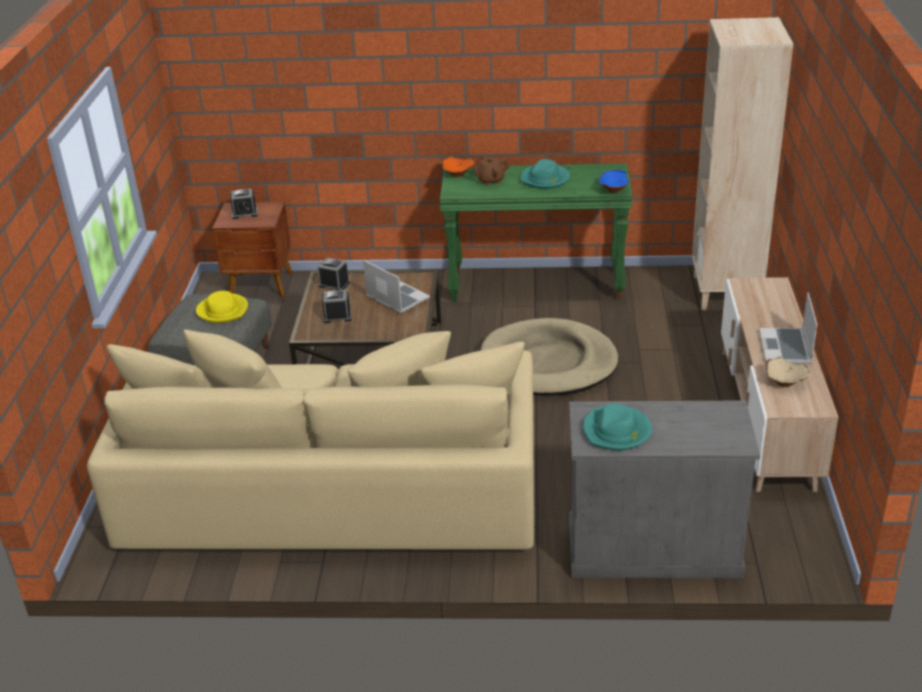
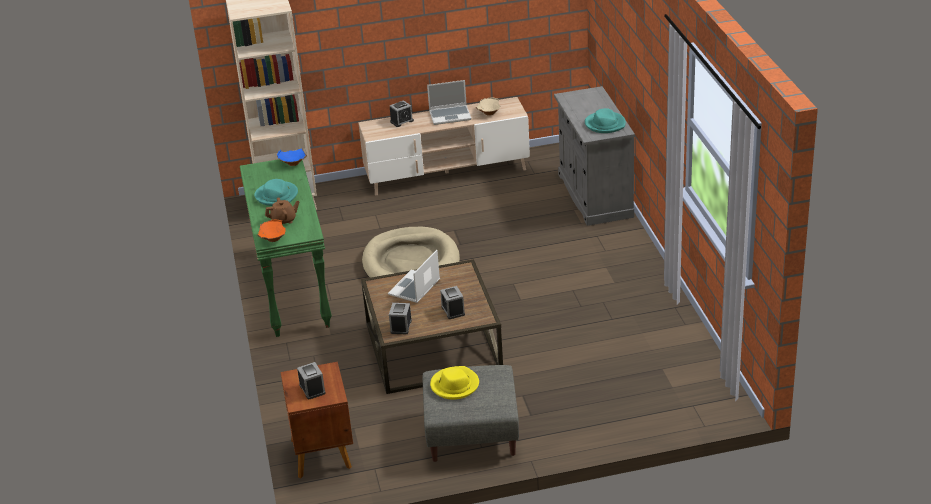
camera: 105 degrees left, 0 degrees up
beige sofa [87,330,534,550] -> none
brown teapot [471,156,509,186] -> brown teapot turned 75 degrees counterclockwise [265,197,299,224]
none -> alarm clock [390,100,414,127]

